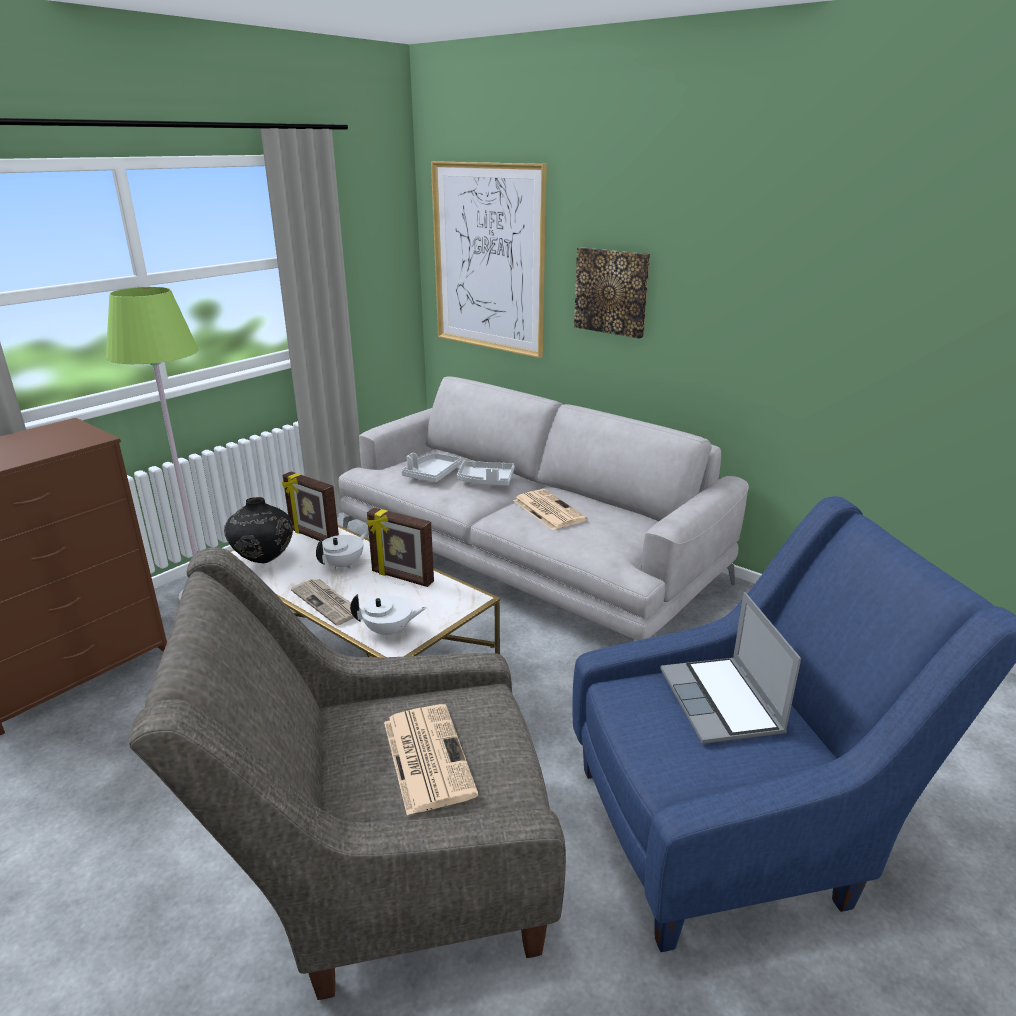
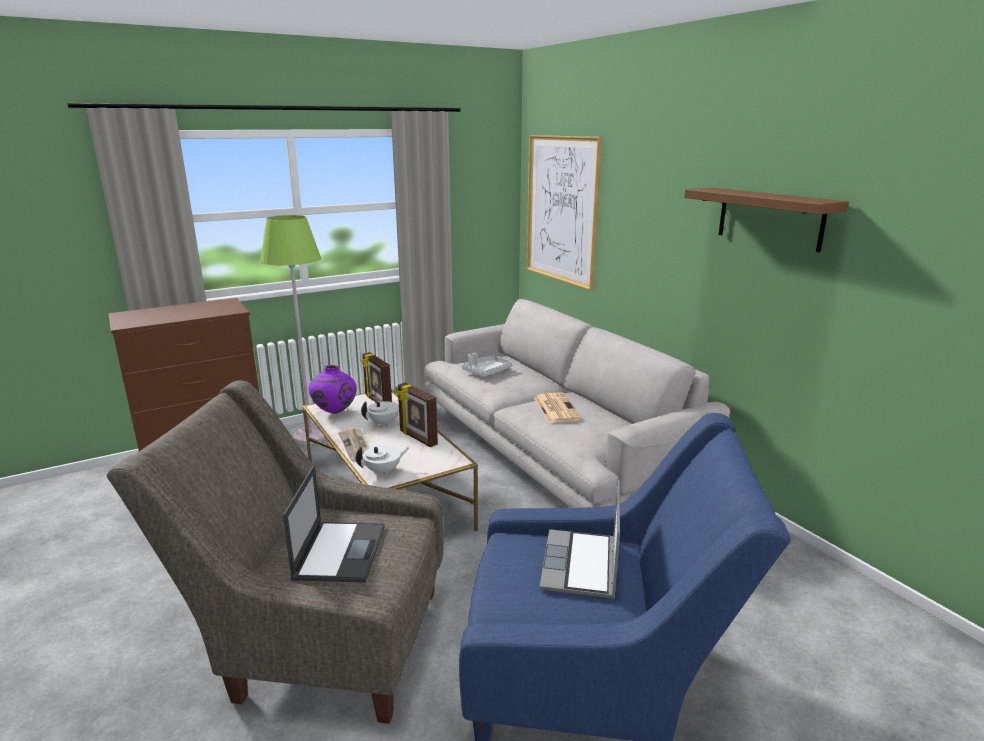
camera: 20 degrees right, 5 degrees down
black vase [224,497,293,563] -> purple vase [309,365,357,414]
white teapot [350,594,427,639] -> white teapot turned 45 degrees counterclockwise [356,445,410,476]
newspaper [384,704,478,815] -> laptop [283,465,385,582]
grey tray [457,461,514,486] -> none
picture [574,247,650,339] -> none
none -> brown shelf [684,188,849,253]

